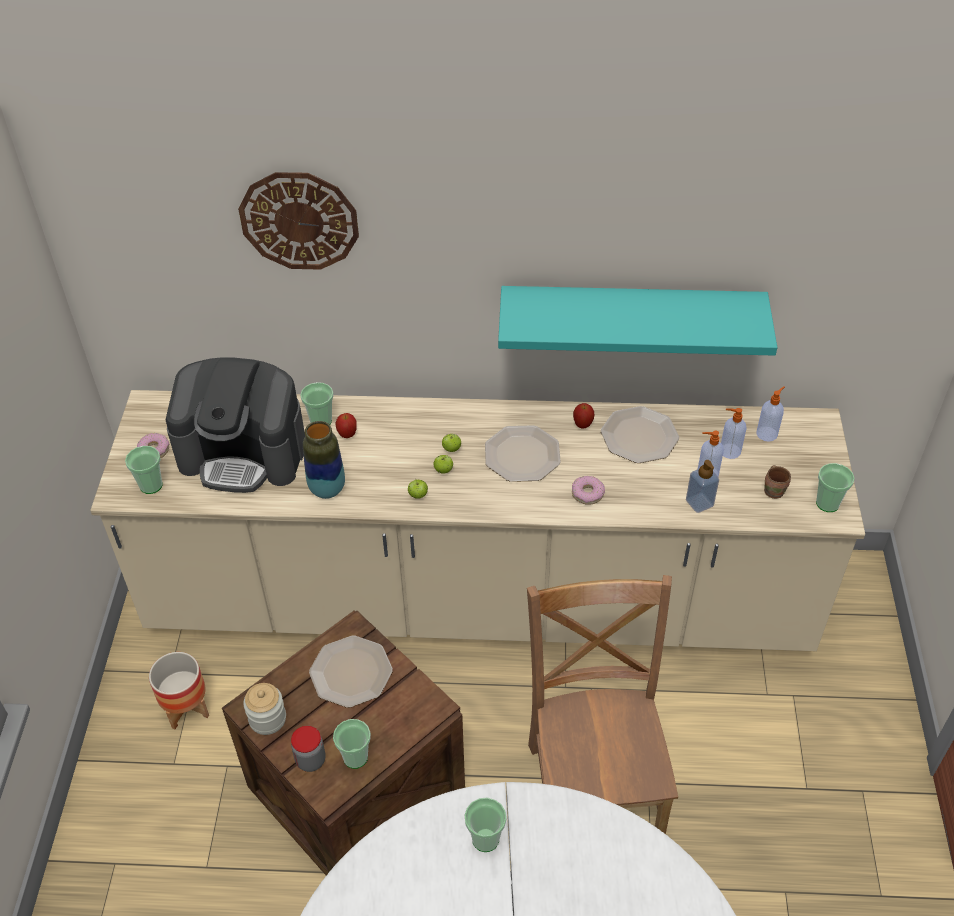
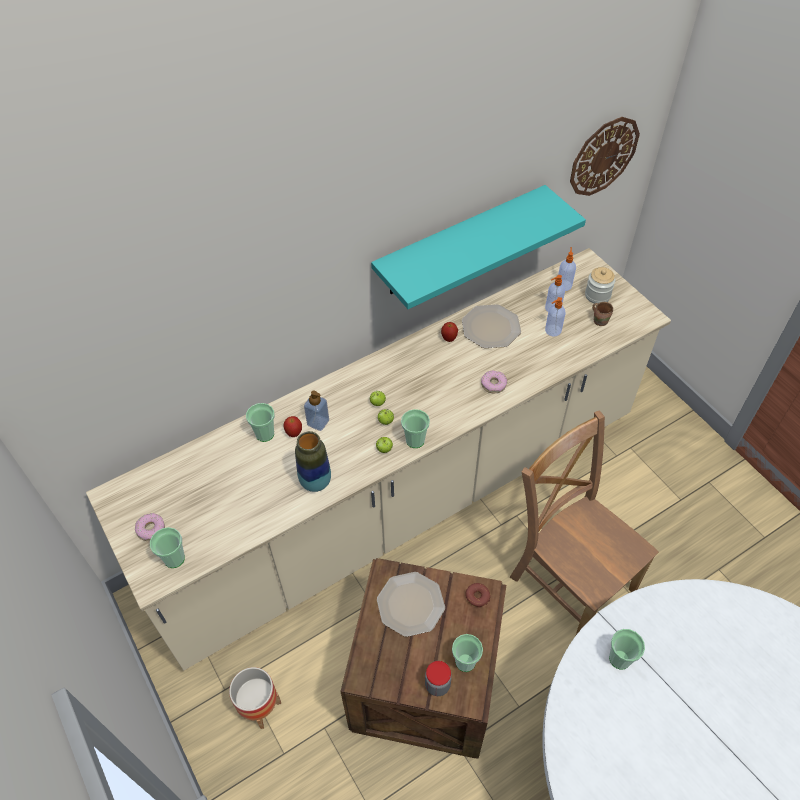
camera: 35 degrees left, 5 degrees up
coffee machine [166,357,305,493] -> none
wall clock [238,172,359,270] -> wall clock moved to [570,117,640,196]
jar [243,683,286,735] -> jar moved to [585,267,615,303]
plate [485,425,561,482] -> none
soap dispenser [686,460,719,513] -> soap dispenser moved to [304,391,329,431]
cup [816,463,855,512] -> cup moved to [401,409,430,448]
none -> donut [465,583,491,608]

